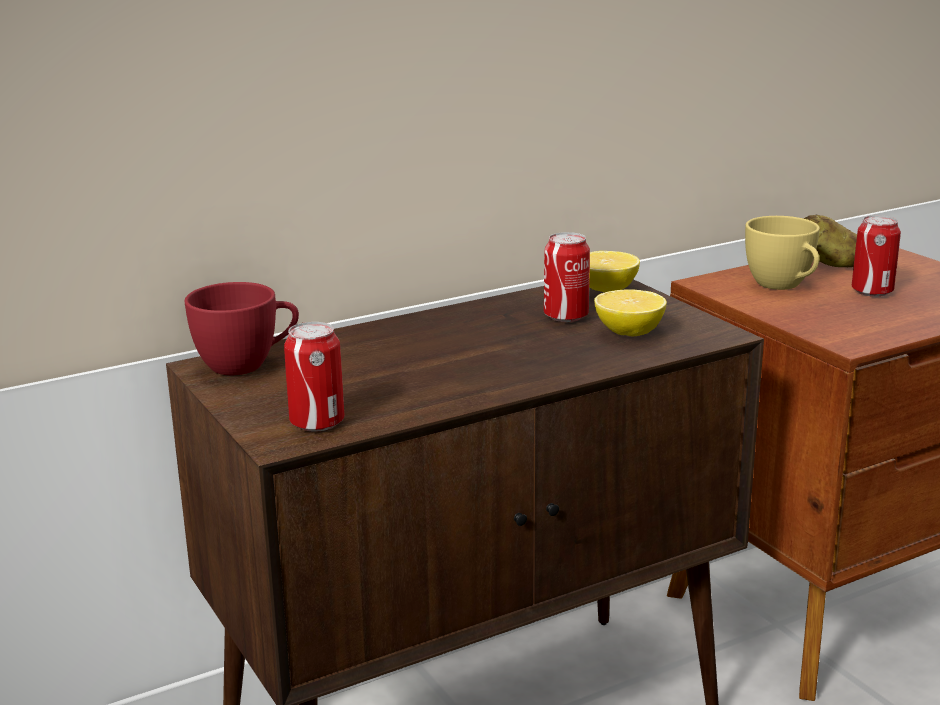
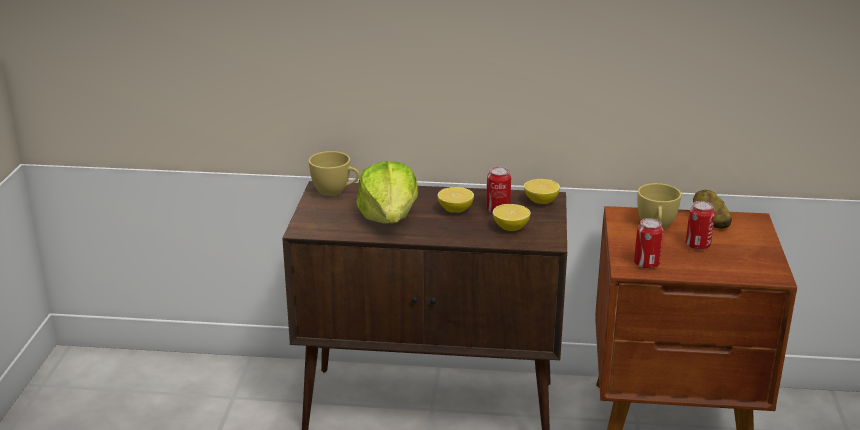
camera: 35 degrees right, 5 degrees up
red cup [184,282,299,375] -> yellow cup [309,151,359,196]
can [284,322,344,432] -> can moved to [634,218,663,269]
none -> lettuce [356,161,418,223]
none -> lemon [438,187,474,213]

